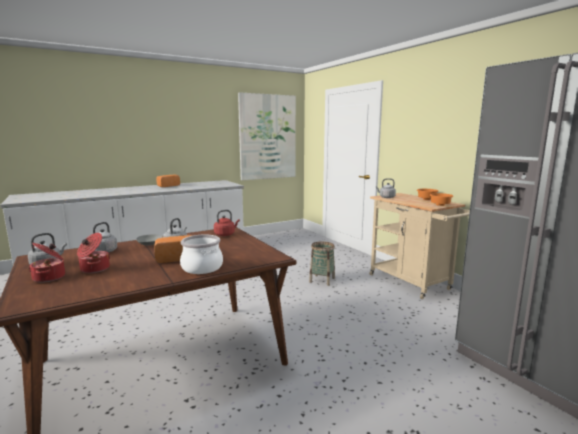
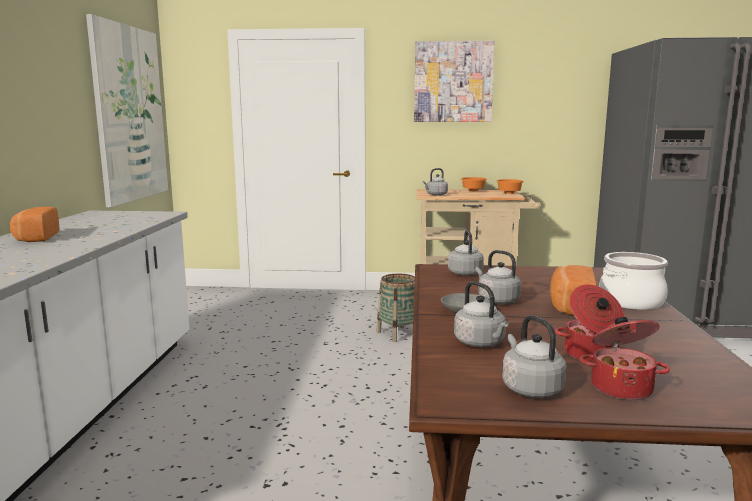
camera: 55 degrees left, 0 degrees up
red kettle [214,210,240,236] -> grey kettle [448,230,484,276]
none -> picture [414,41,495,122]

